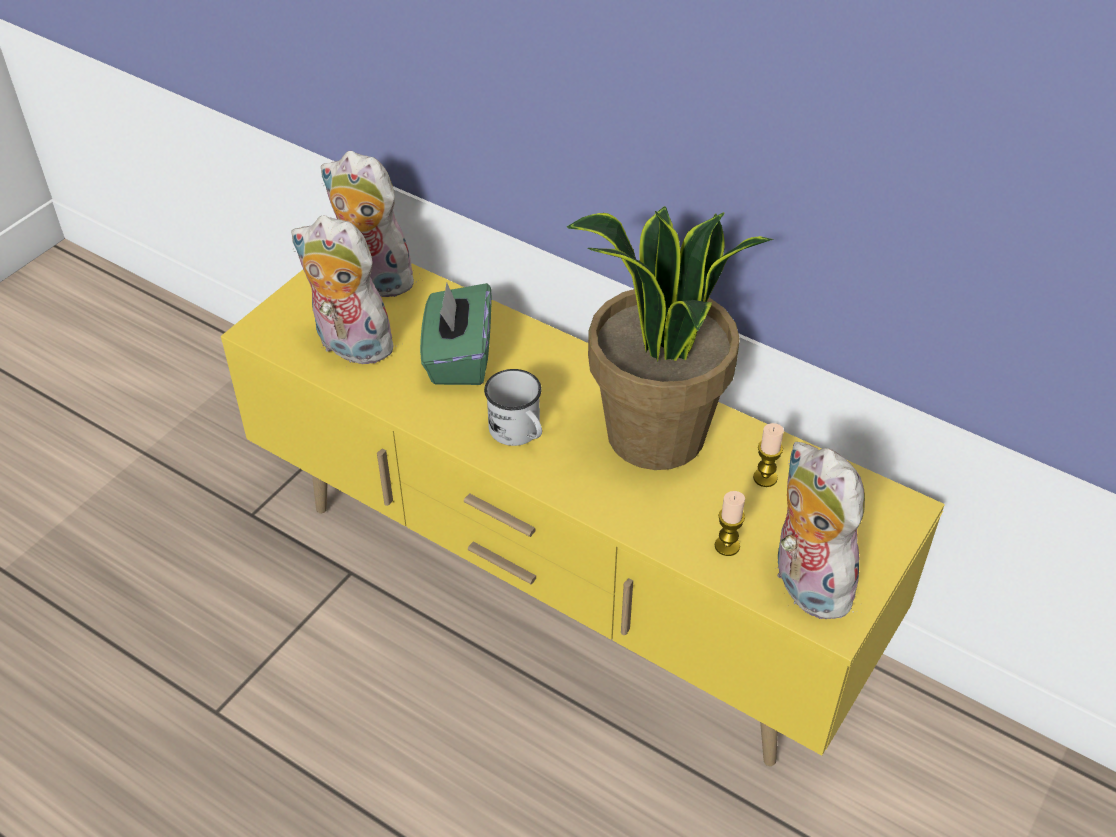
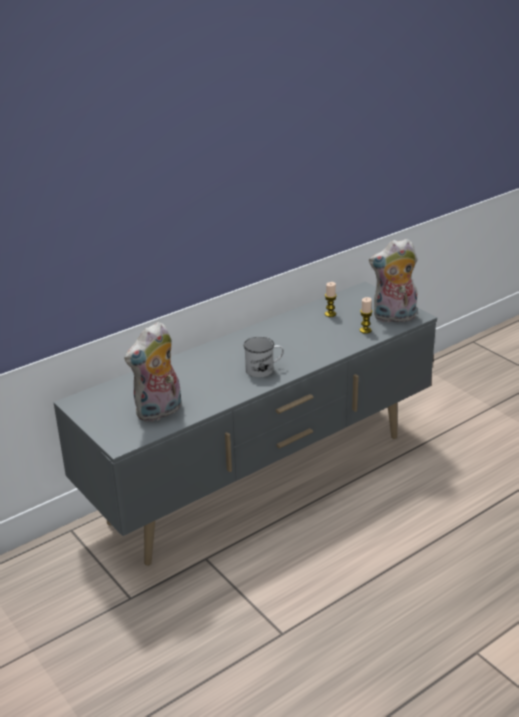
camera: 70 degrees left, 15 degrees down
yellow tv stand [221,263,945,766] -> grey tv stand [53,281,437,566]
plush toy [321,151,420,297] -> none
green tissue box [420,282,492,385] -> none
potted plant [567,206,774,470] -> none

